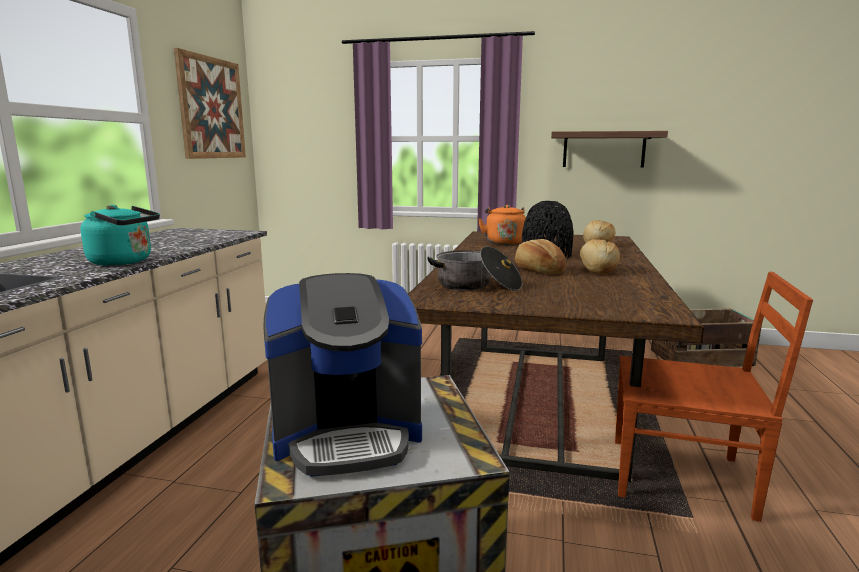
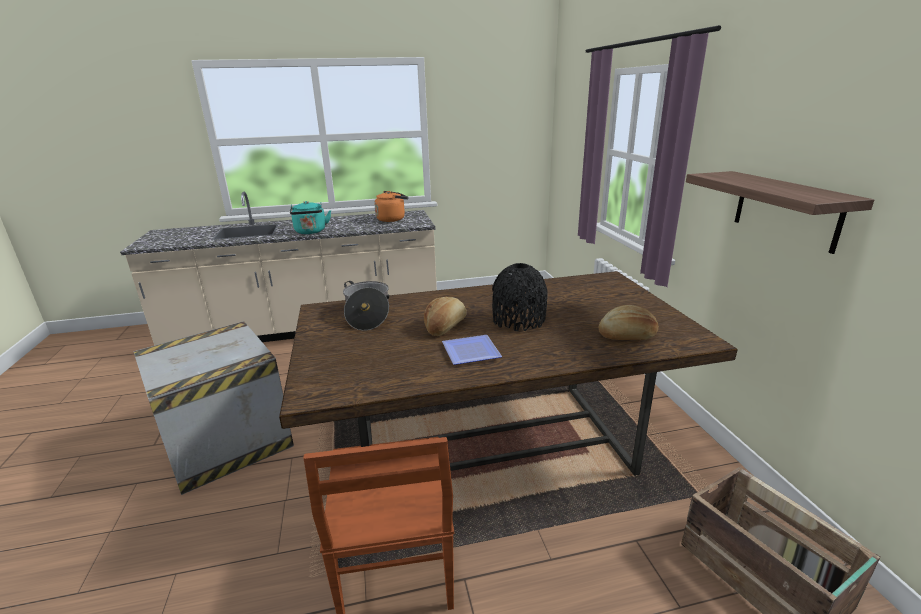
camera: 65 degrees right, 10 degrees up
picture [174,48,246,159] -> none
coffee machine [264,273,422,477] -> none
orange kettle [478,205,526,245] -> orange kettle moved to [374,191,409,222]
bread [580,239,620,274] -> plate [442,335,502,365]

